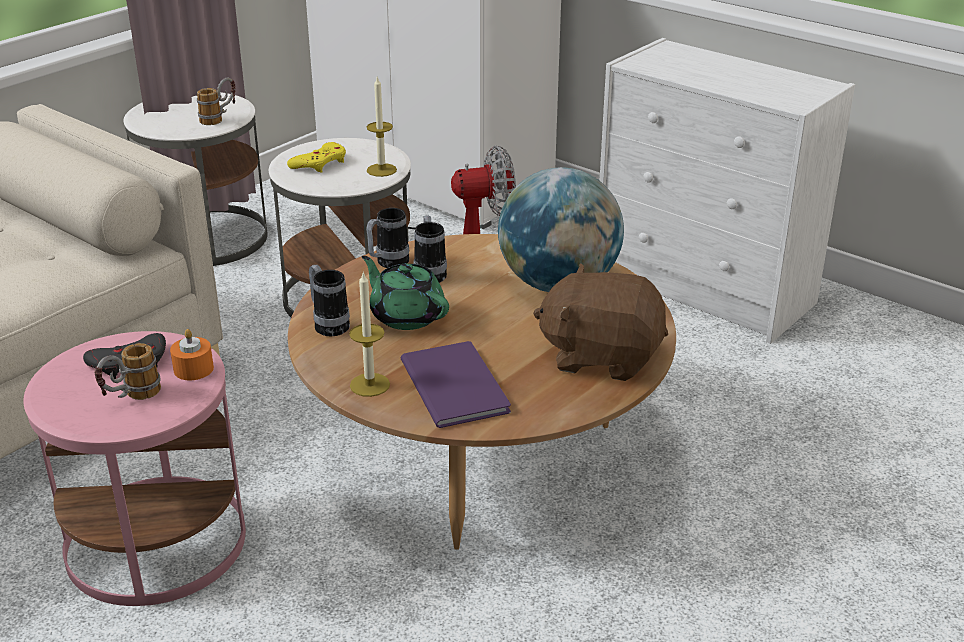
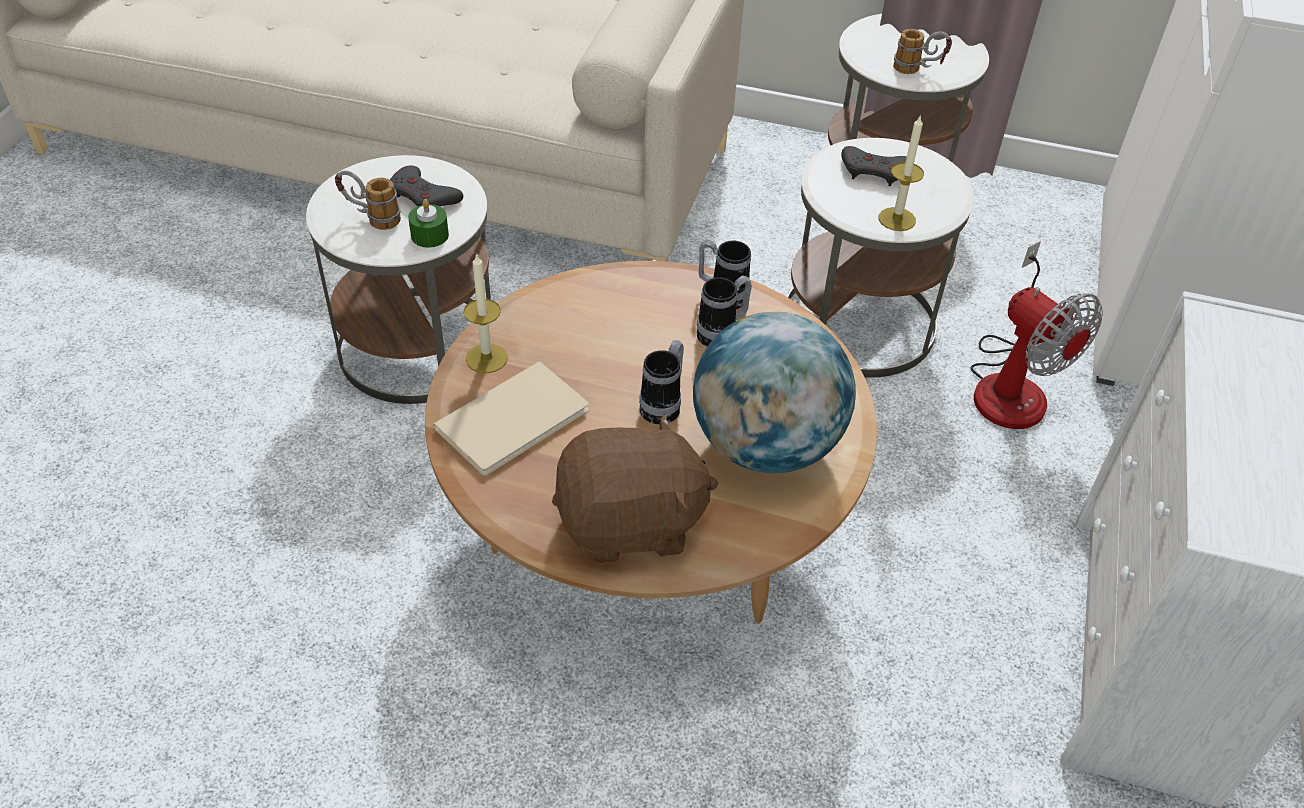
camera: 65 degrees right, 15 degrees up
pink side table [23,331,246,606] -> white side table [306,155,491,404]
orange candle [170,329,214,380] -> green candle [408,199,449,248]
yellow game controller [287,142,346,173] -> grey game controller [841,146,907,186]
mug [309,265,350,336] -> mug moved to [639,340,684,424]
green teapot [362,256,449,330] -> none
purple book [401,341,511,428] -> beige book [433,362,588,476]
brown plush toy [533,263,668,381] -> brown plush toy turned 90 degrees clockwise [552,413,718,563]

